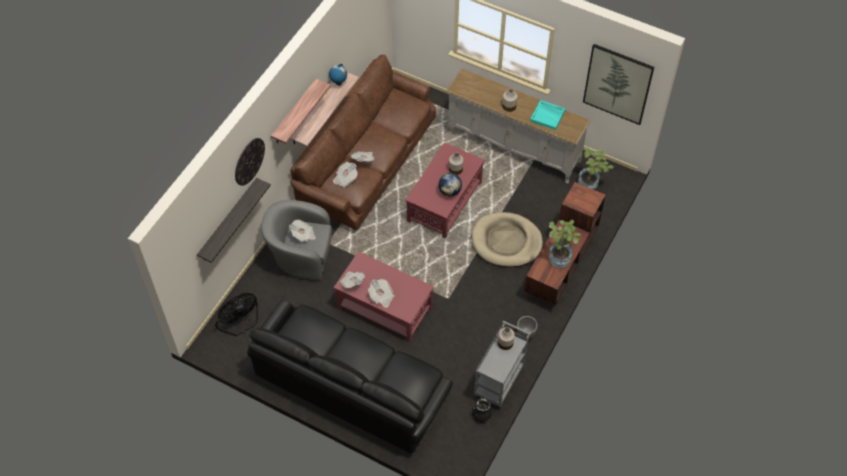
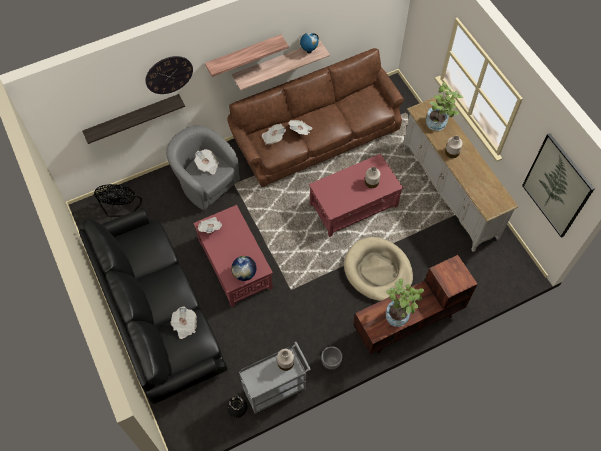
camera: 35 degrees right, 5 degrees up
newspaper [368,279,395,308] -> newspaper moved to [171,307,197,339]
globe [439,173,462,197] -> globe moved to [231,256,257,281]
turquoise tray [530,100,566,130] -> none
potted plant [578,147,614,190] -> potted plant moved to [426,82,463,131]

